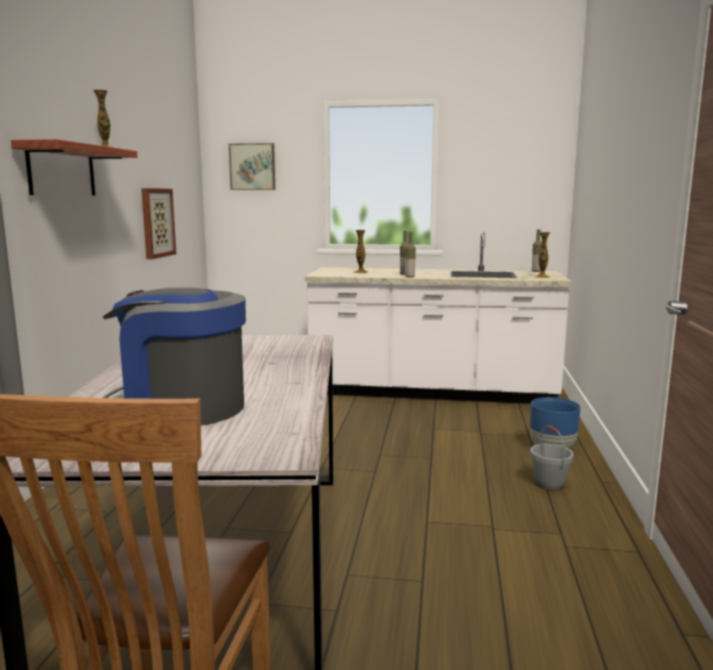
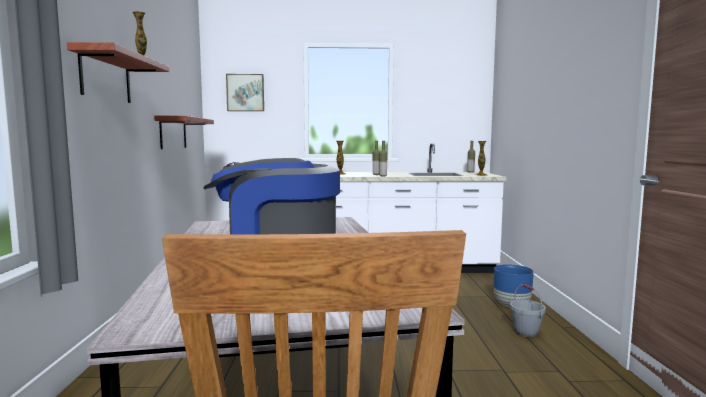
camera: 10 degrees left, 5 degrees down
picture [141,188,176,259] -> shelf [154,116,214,149]

